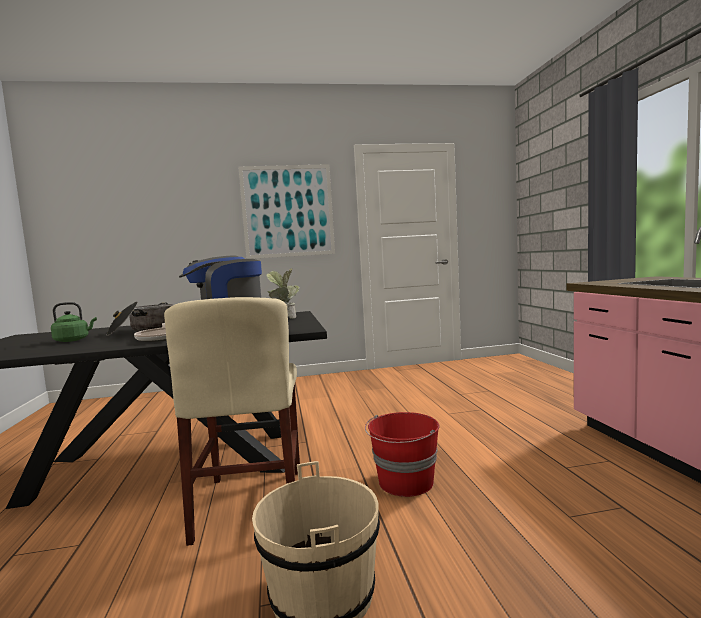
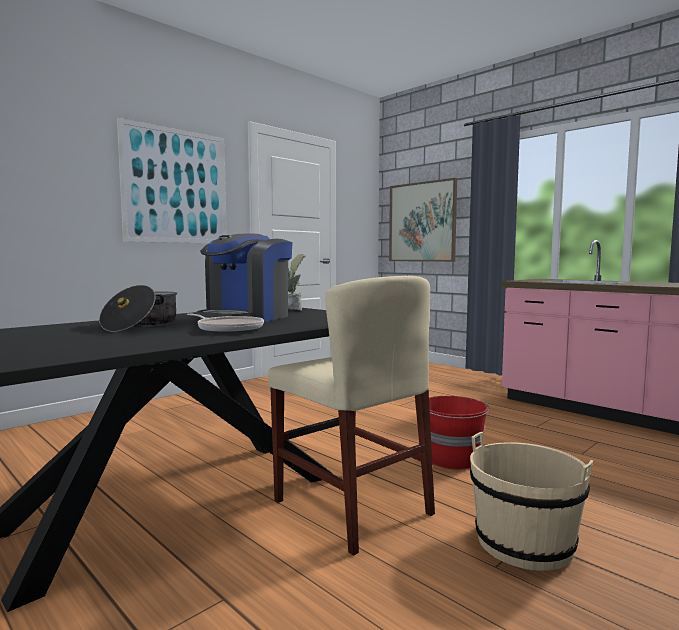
camera: 35 degrees left, 0 degrees up
green kettle [51,302,97,342] -> none
none -> picture [389,178,457,262]

